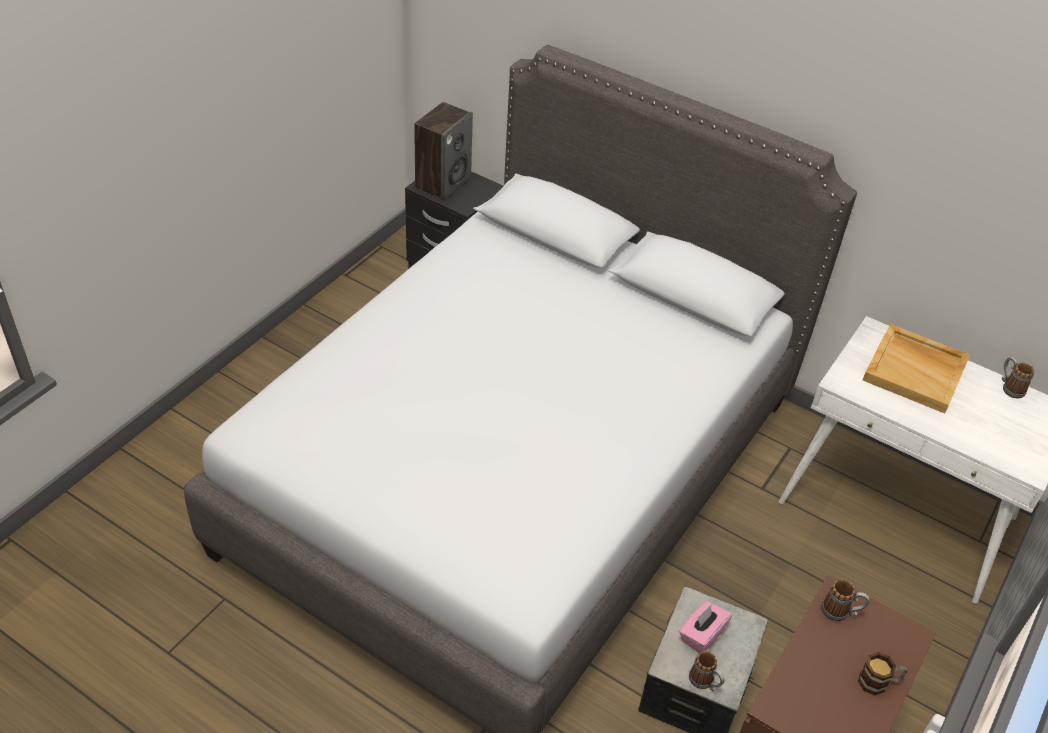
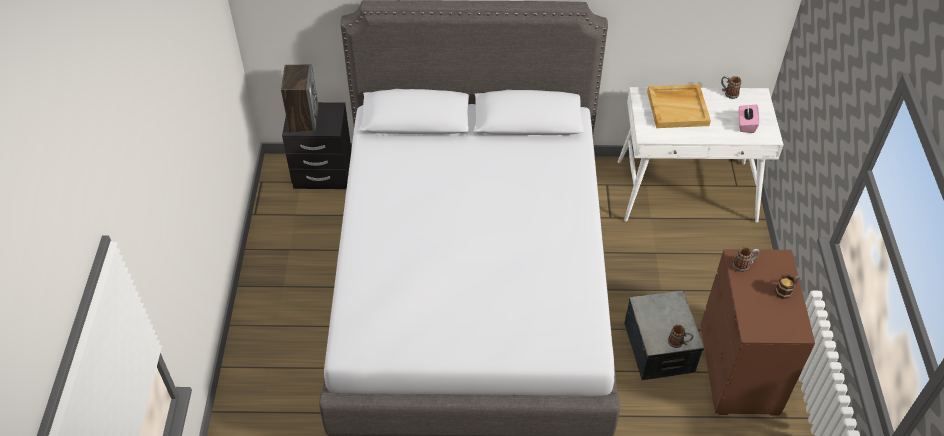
camera: 30 degrees left, 5 degrees up
pink tissue box [679,601,732,653] -> pink tissue box moved to [739,104,759,133]

